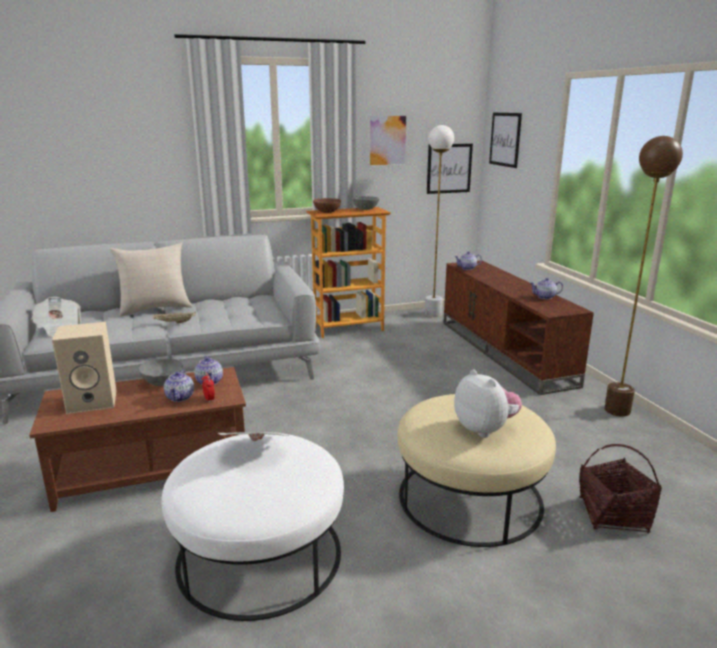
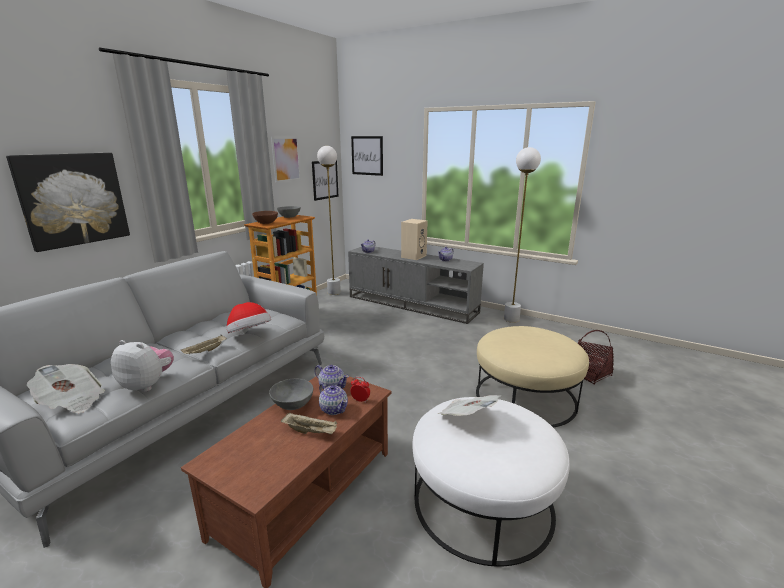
camera: 40 degrees left, 0 degrees up
beige speaker [52,322,117,414] -> beige speaker moved to [401,219,428,260]
beige pillow [110,242,192,317] -> none
brown tv stand [443,260,594,395] -> grey tv stand [348,247,484,324]
plush toy [454,369,522,438] -> plush toy moved to [111,340,174,392]
brown floor lamp [604,136,683,417] -> white floor lamp [504,147,541,323]
none -> picture [6,153,130,252]
none -> hat [226,302,271,333]
none -> beige tray [281,412,337,434]

